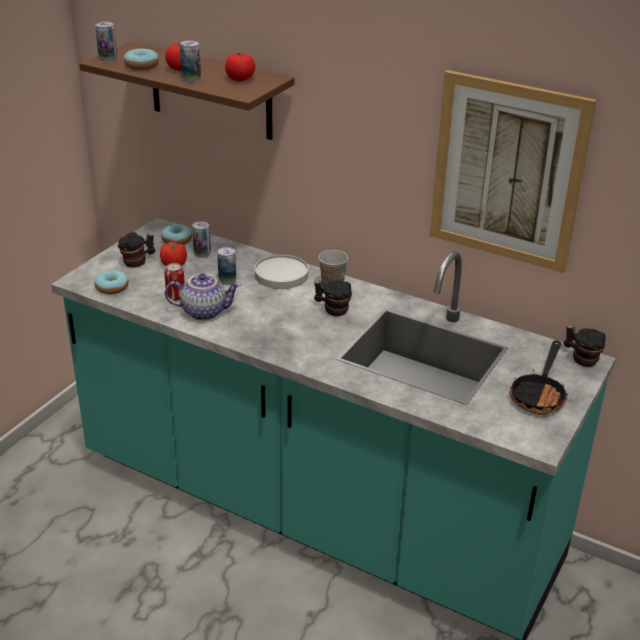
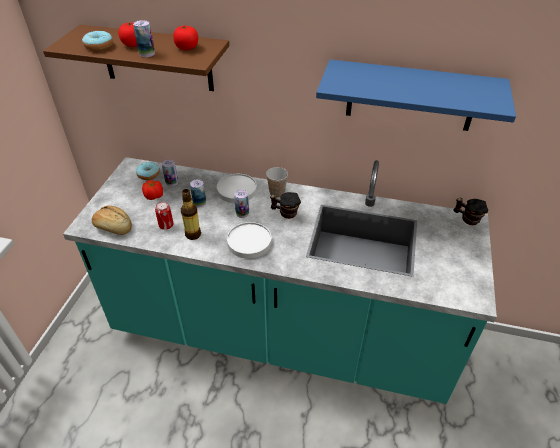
camera: 15 degrees left, 10 degrees up
donut [94,270,129,294] -> bread [92,206,132,235]
can [95,22,117,62] -> can moved to [234,190,249,218]
mug [118,232,156,268] -> none
teapot [165,273,241,320] -> bottle [181,189,201,240]
picture [430,70,597,273] -> blue shelf [316,59,516,131]
frying pan [510,340,568,415] -> none
none -> white plate [227,222,272,259]

